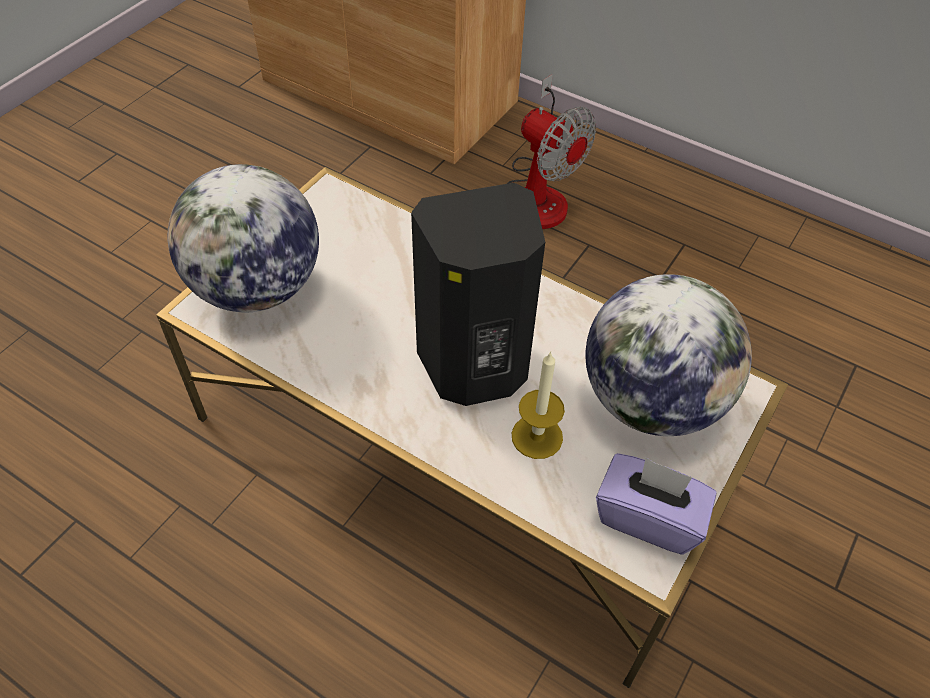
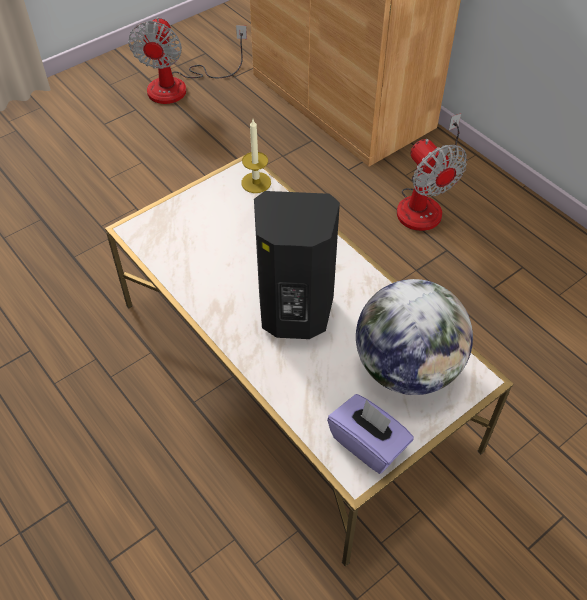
camera: 20 degrees right, 0 degrees up
globe [168,164,319,312] -> none
candle [512,351,565,459] -> candle moved to [241,119,271,193]
none -> fan [128,17,247,104]

